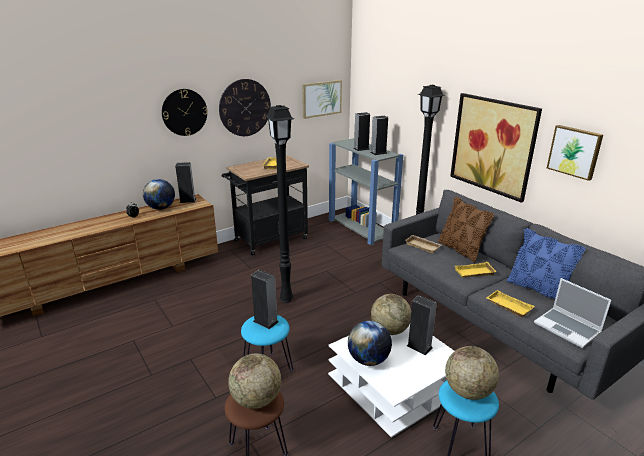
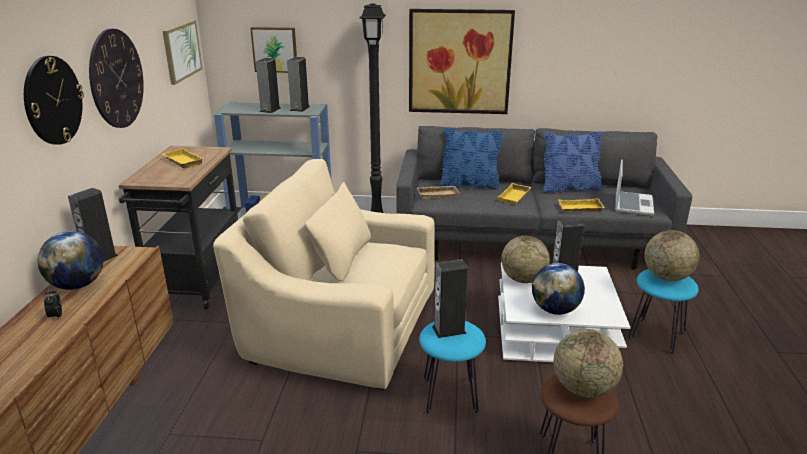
camera: 50 degrees left, 0 degrees up
black floor lamp [265,105,294,303] -> beige armchair [213,159,435,390]
brown pillow [438,197,495,263] -> blue pillow [440,128,503,190]
laptop [534,278,611,348] -> laptop turned 75 degrees counterclockwise [616,160,654,216]
picture [547,125,603,181] -> picture moved to [250,27,297,73]

